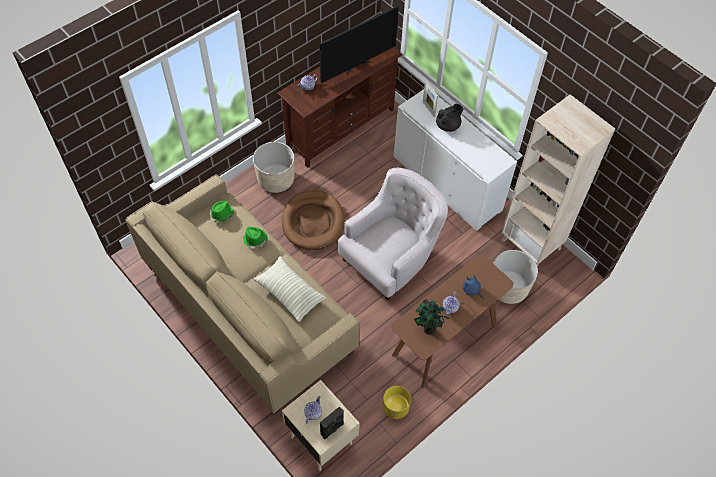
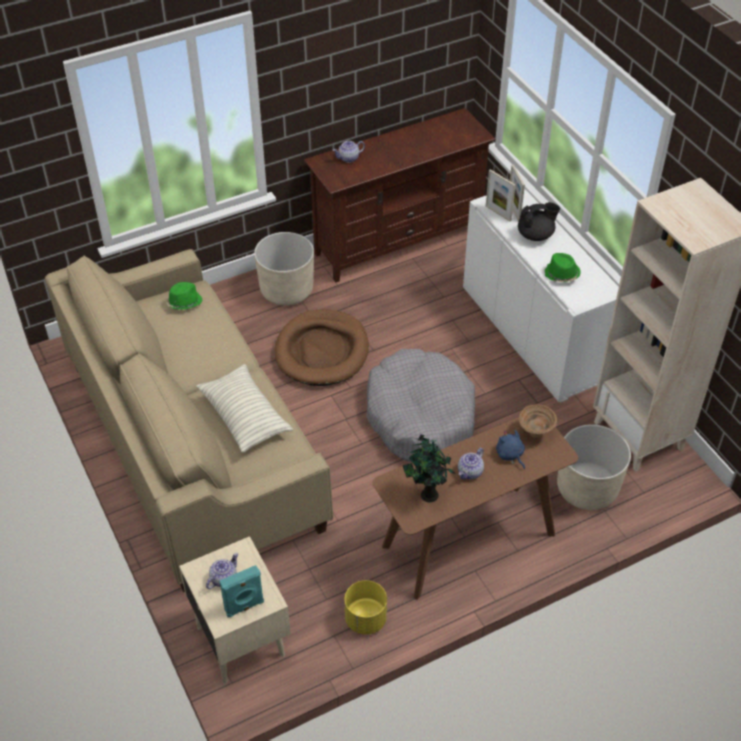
camera: 15 degrees right, 10 degrees down
green hat [243,227,267,248] -> green hat moved to [545,253,581,282]
television [319,6,399,83] -> none
black speaker [320,406,344,439] -> turquoise speaker [220,565,264,617]
white armchair [337,168,448,301] -> grey dog bed [366,349,475,462]
none -> picture frame [486,169,516,221]
none -> brown bowl [519,404,557,438]

